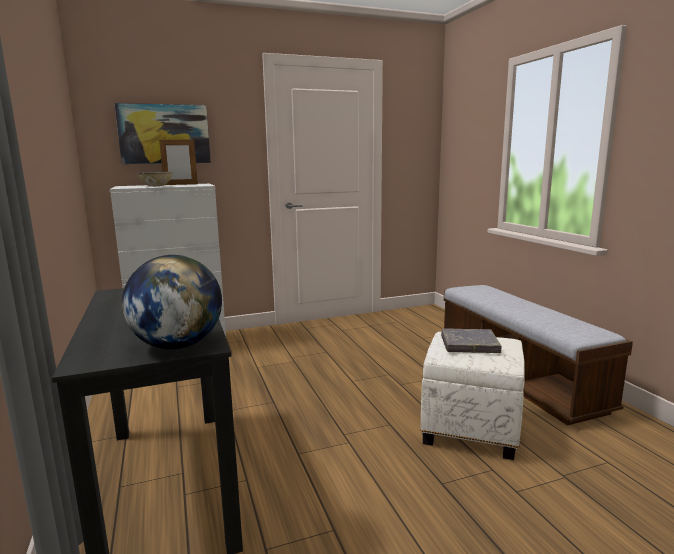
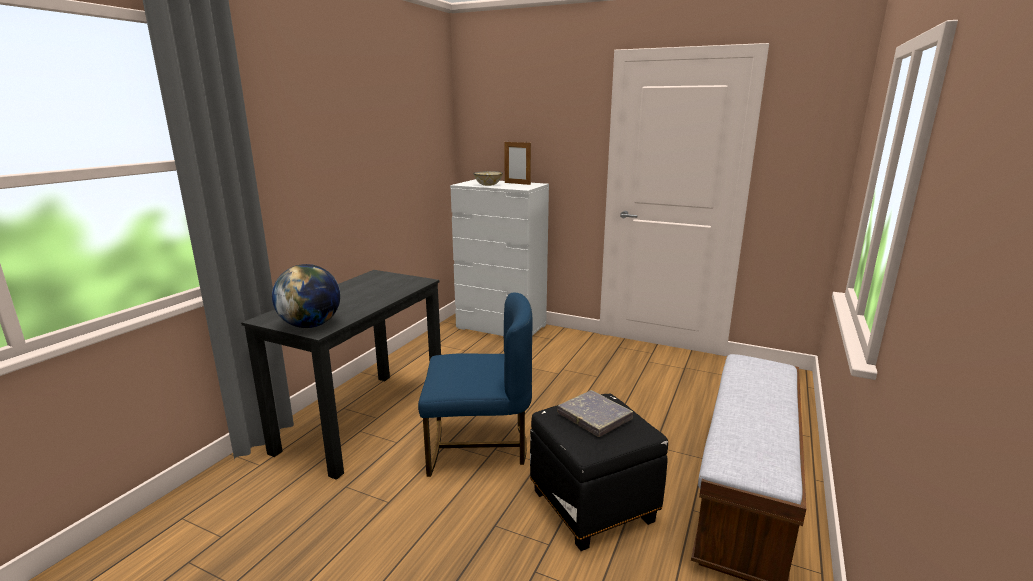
camera: 45 degrees right, 5 degrees up
picture [114,103,211,164] -> none
white ottoman [420,332,525,460] -> black ottoman [530,394,668,551]
none -> blue chair [418,293,533,477]

